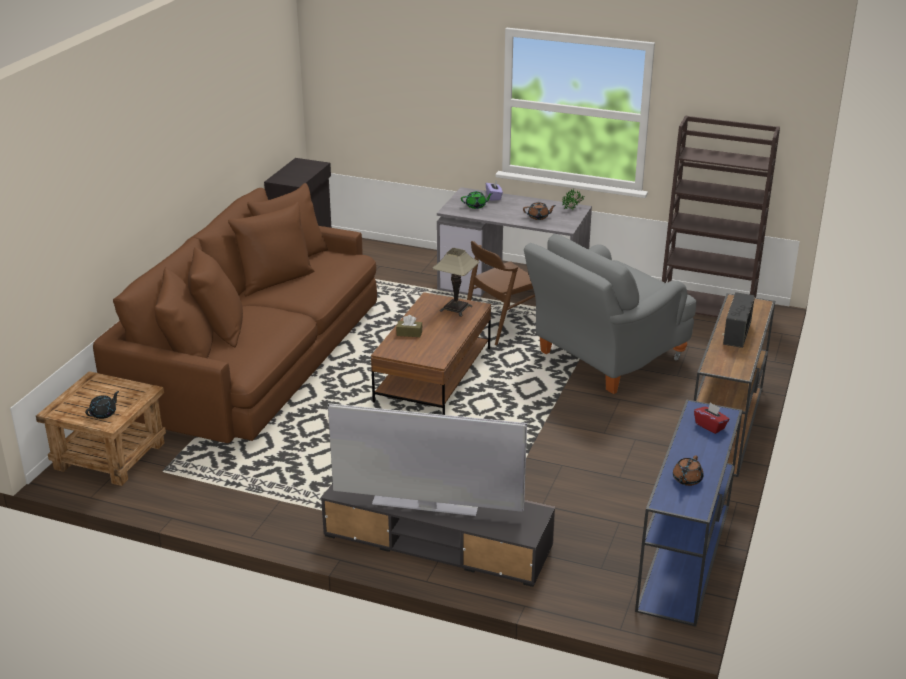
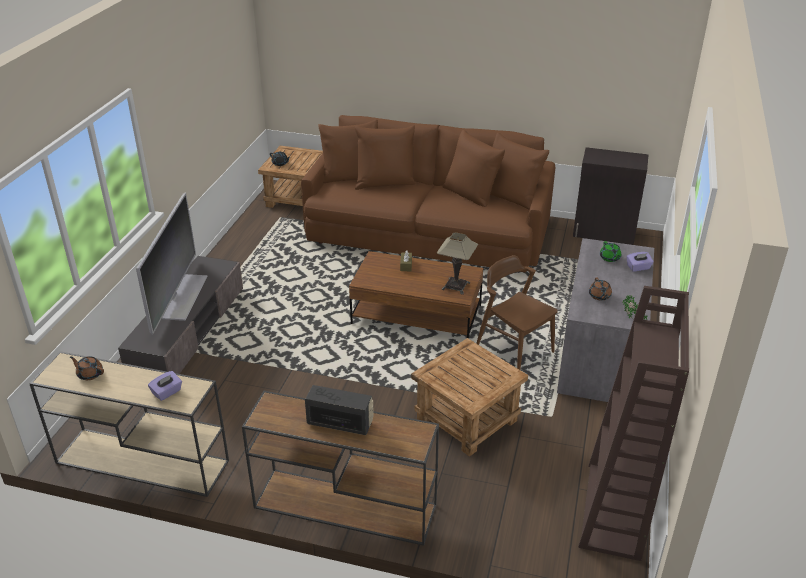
camera: 85 degrees right, 5 degrees up
grey armchair [524,234,696,394] -> brown side table [411,338,528,457]
blue console table [635,399,742,627] -> beige console table [29,351,229,497]
red tissue box [694,402,729,434] -> purple tissue box [148,371,182,401]

